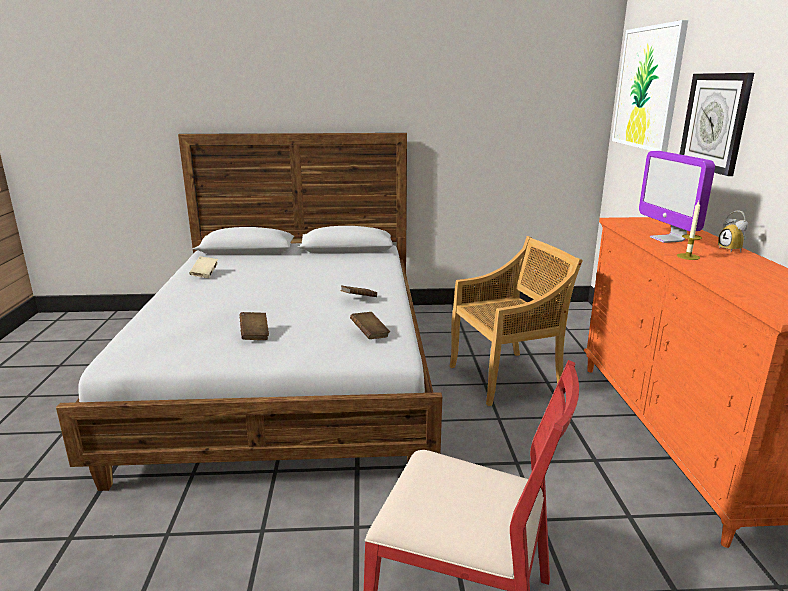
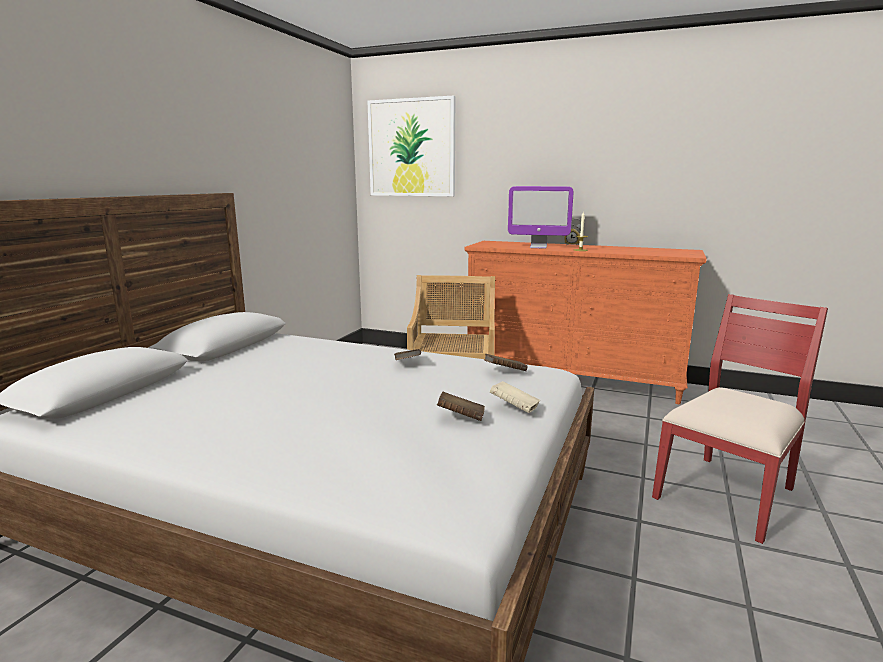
camera: 65 degrees left, 5 degrees down
beige book [189,256,218,278] -> beige book moved to [490,381,540,413]
wall clock [680,73,754,176] -> none

